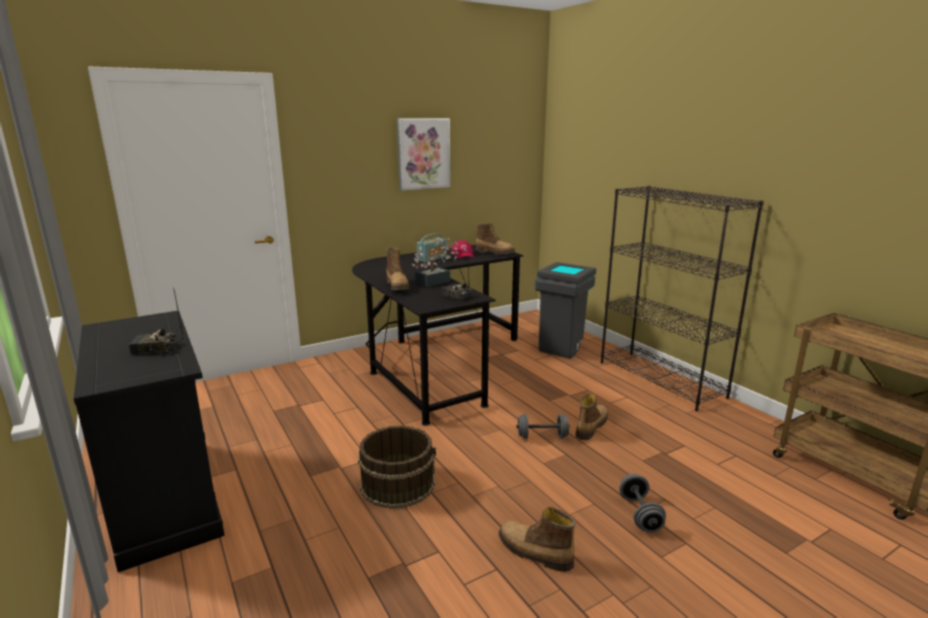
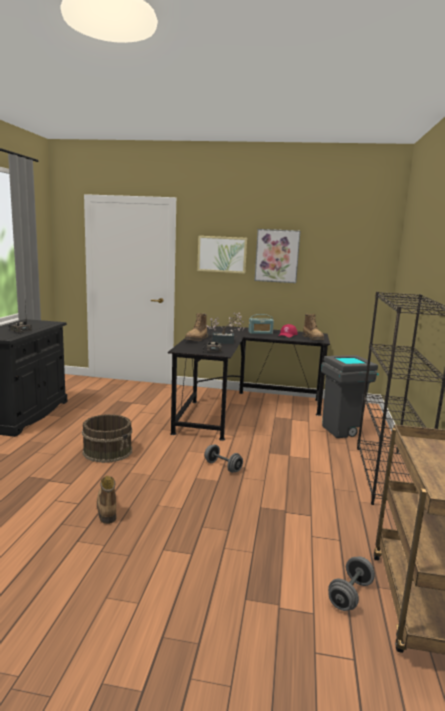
camera: 40 degrees right, 5 degrees down
boot [575,394,608,440] -> none
grey dumbbell [619,474,666,533] -> grey dumbbell moved to [328,557,375,611]
none -> picture [197,236,247,274]

